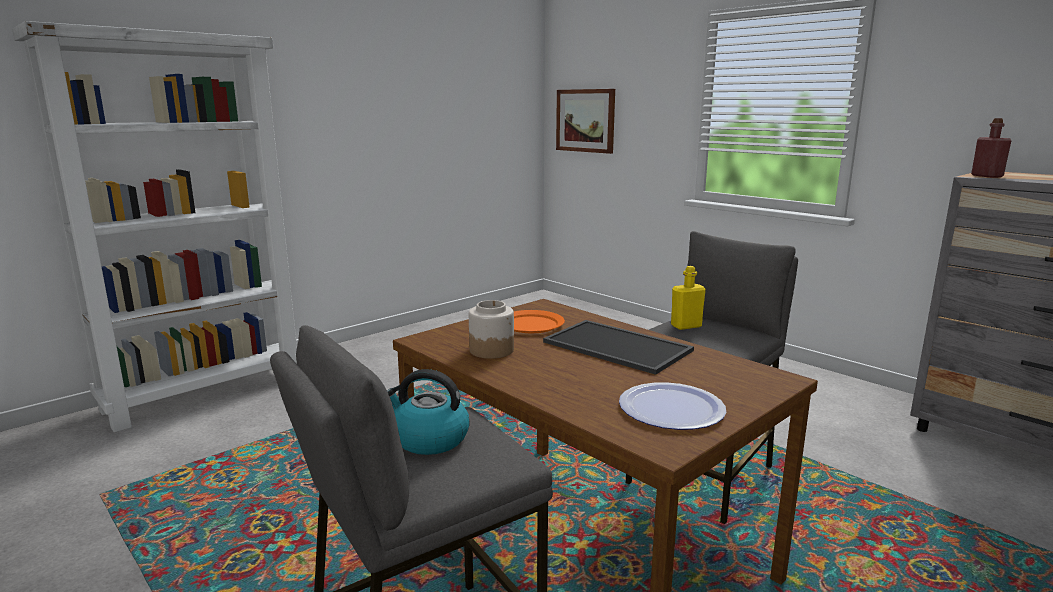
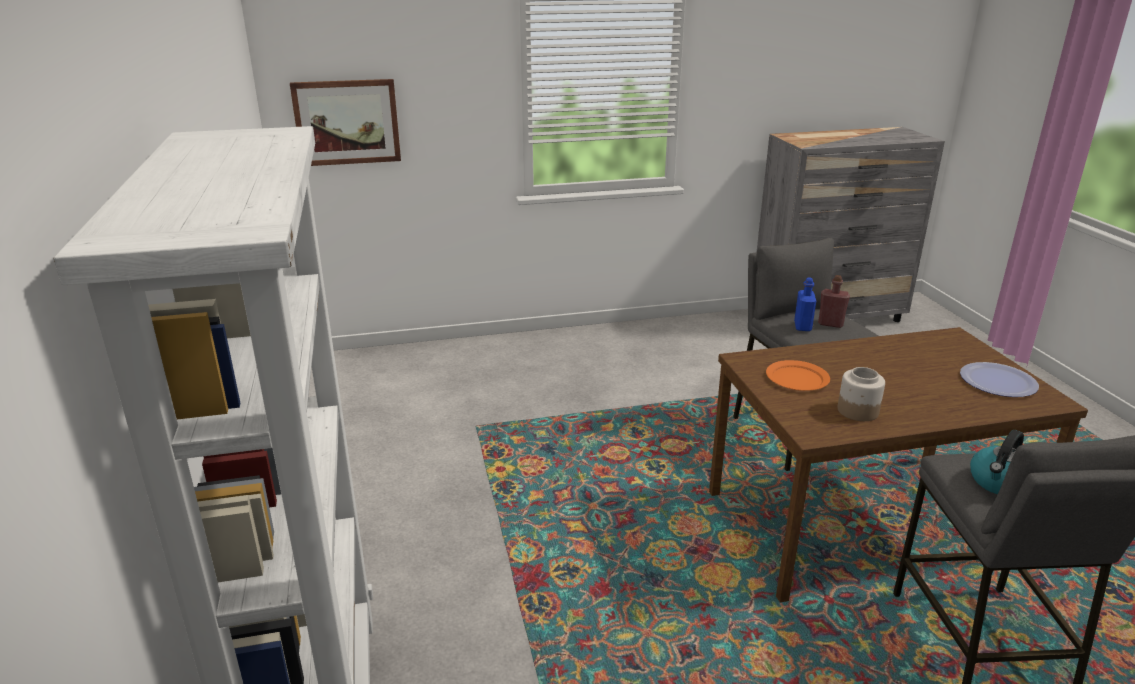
camera: 60 degrees left, 10 degrees up
tray [543,320,694,375] -> none
yellow bottle [671,266,706,330] -> blue bottle [794,277,816,331]
red bottle [971,118,1012,178] -> red bottle moved to [818,275,850,328]

